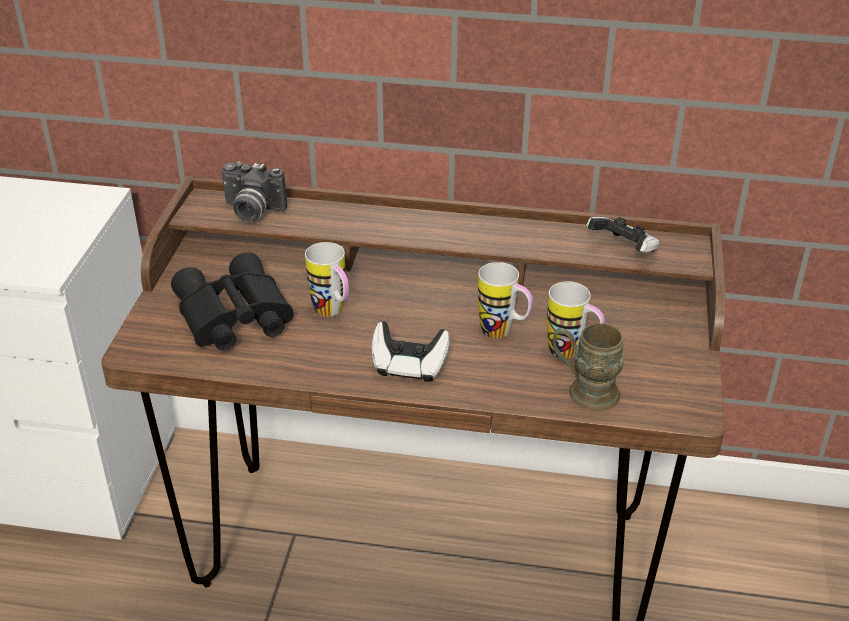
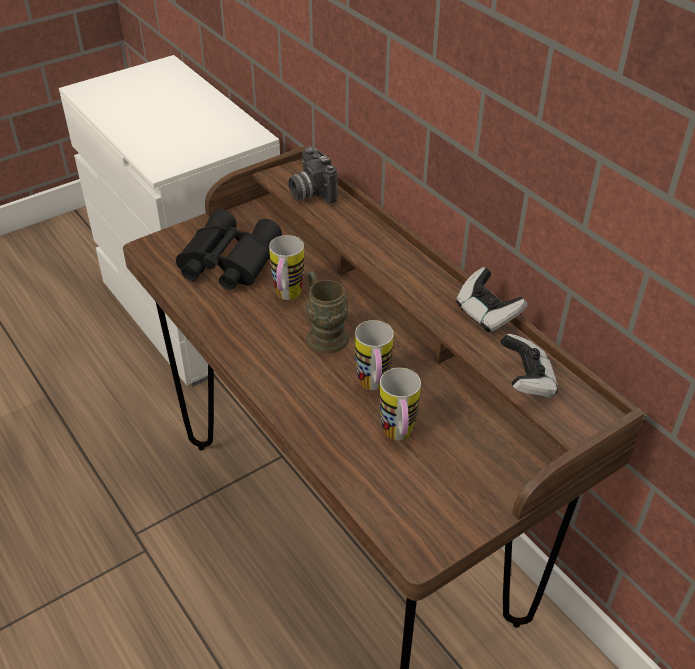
camera: 45 degrees right, 5 degrees up
game controller [372,321,450,382] -> game controller moved to [456,267,527,333]
brown mug [553,323,625,411] -> brown mug moved to [306,271,349,353]

